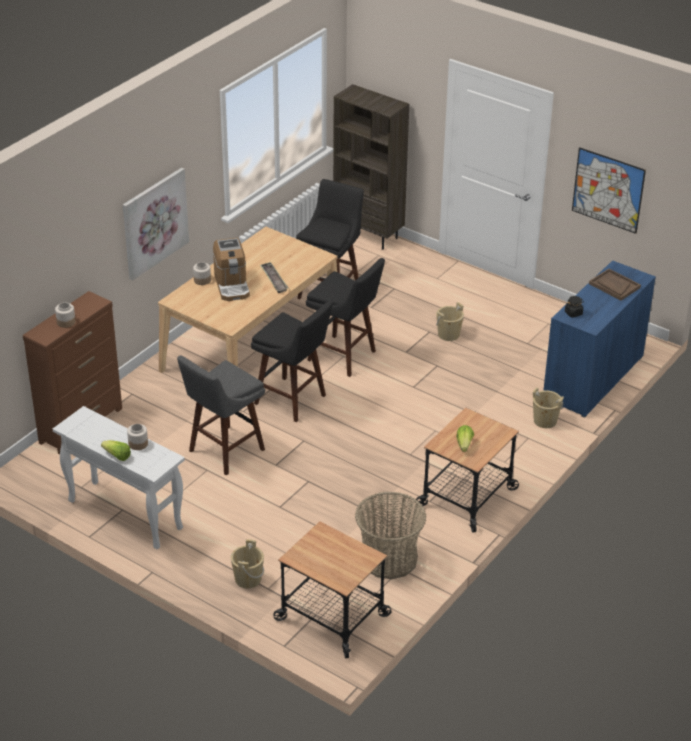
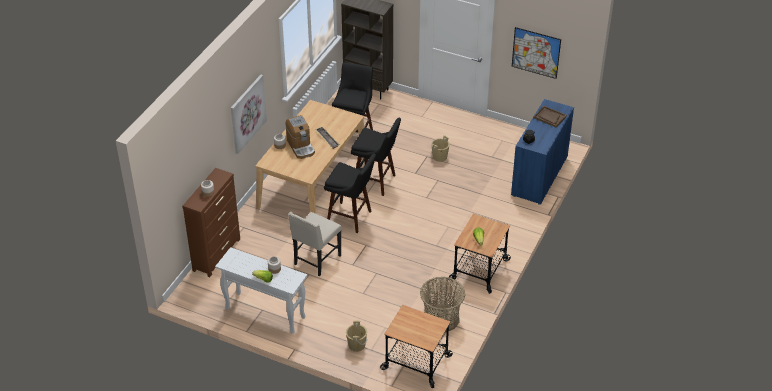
camera: 10 degrees left, 5 degrees up
grey stool [177,355,265,475] -> beige chair [288,212,342,276]
beige bucket [533,387,564,428] -> none

